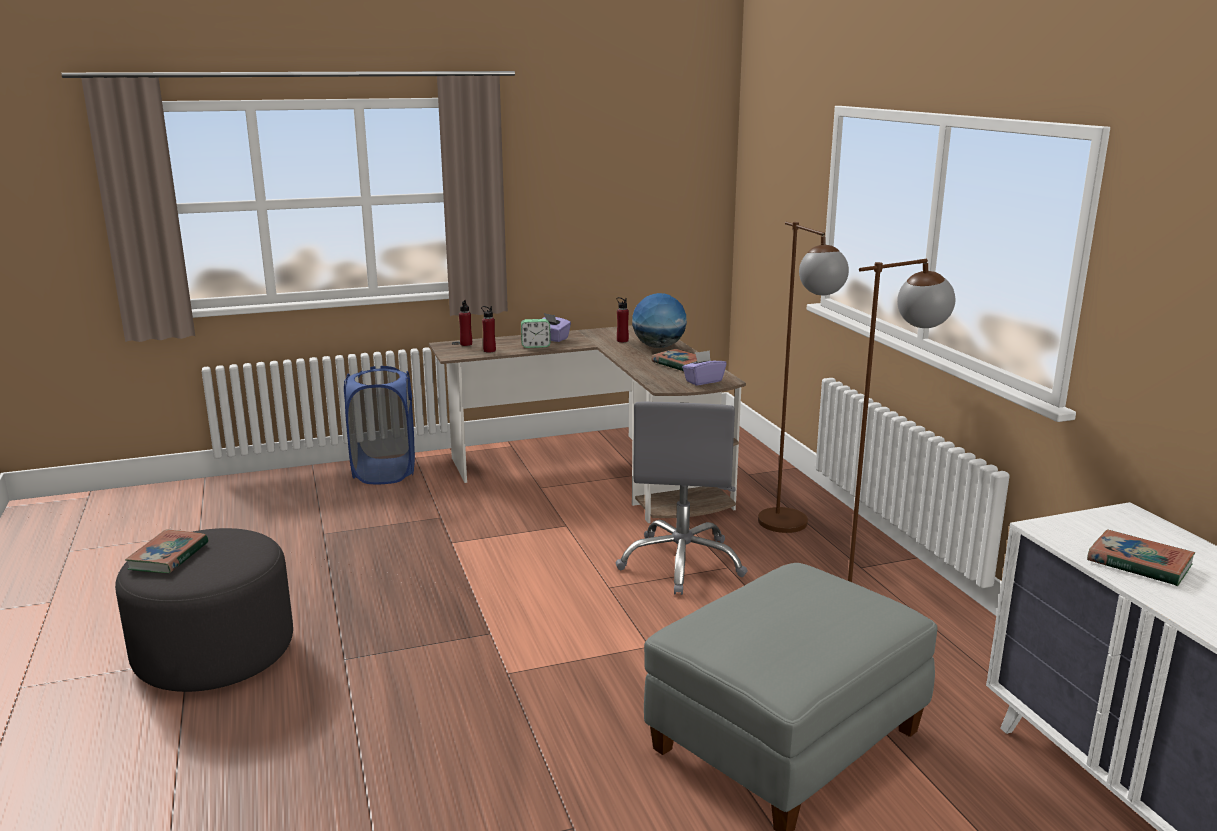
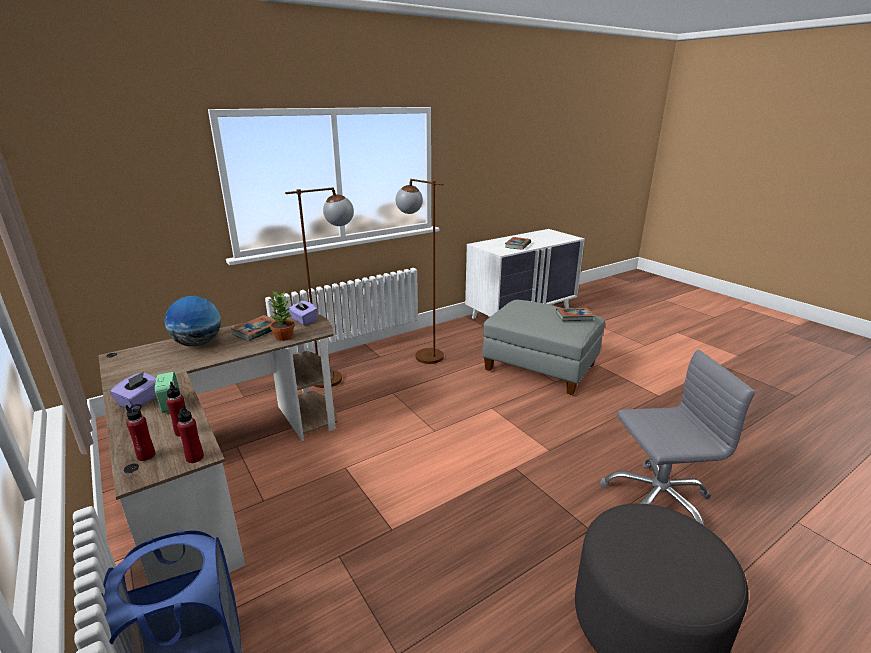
camera: 105 degrees left, 5 degrees up
book [125,530,208,573] -> book moved to [556,308,594,321]
grey office chair [616,402,748,595] -> grey office chair moved to [600,350,755,526]
red bottle [617,297,629,342] -> red bottle moved to [177,404,204,463]
none -> potted plant [268,292,295,341]

